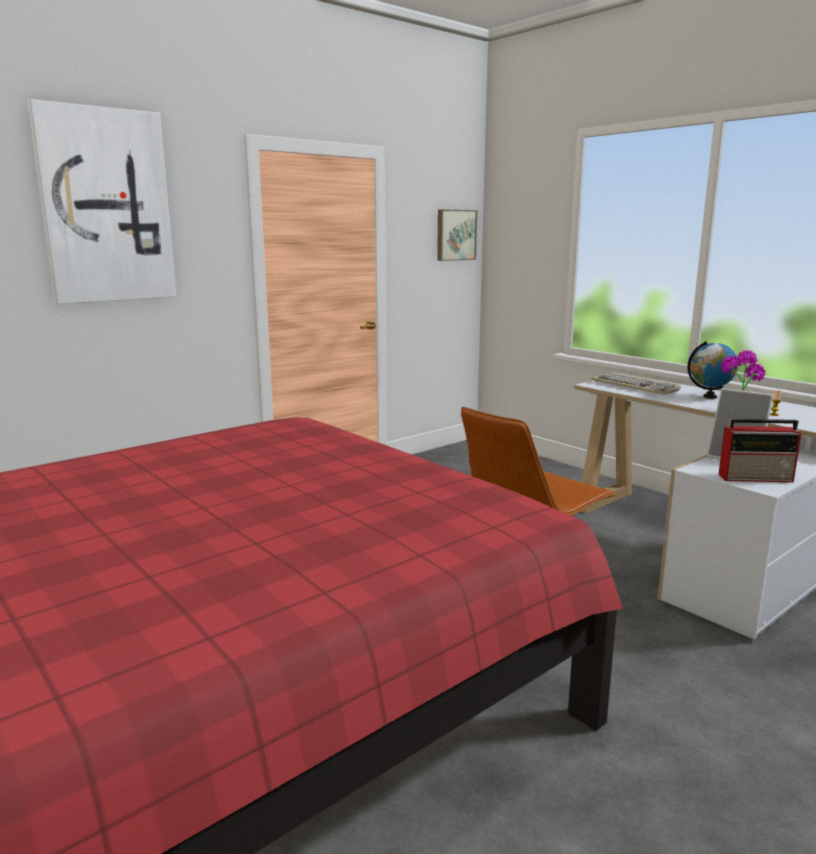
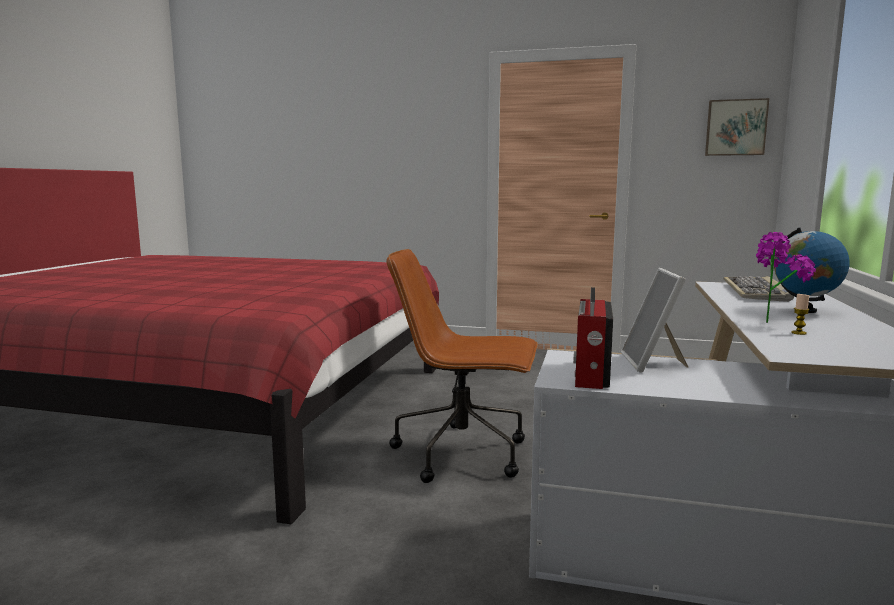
camera: 55 degrees right, 5 degrees down
picture [27,99,176,304] -> none
radio [719,419,801,482] -> radio turned 45 degrees clockwise [573,287,613,389]

